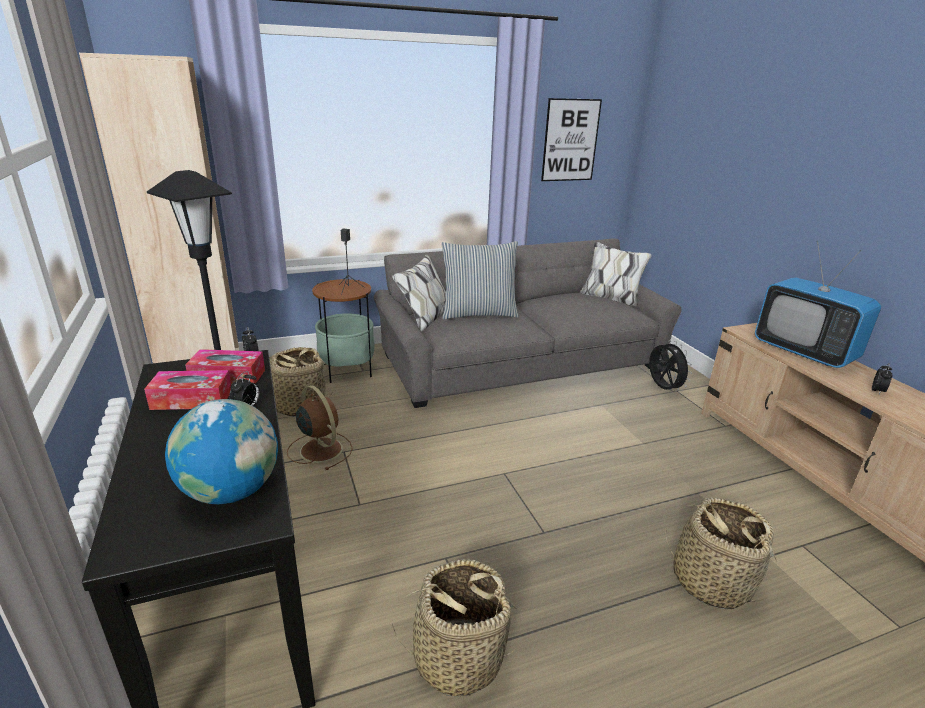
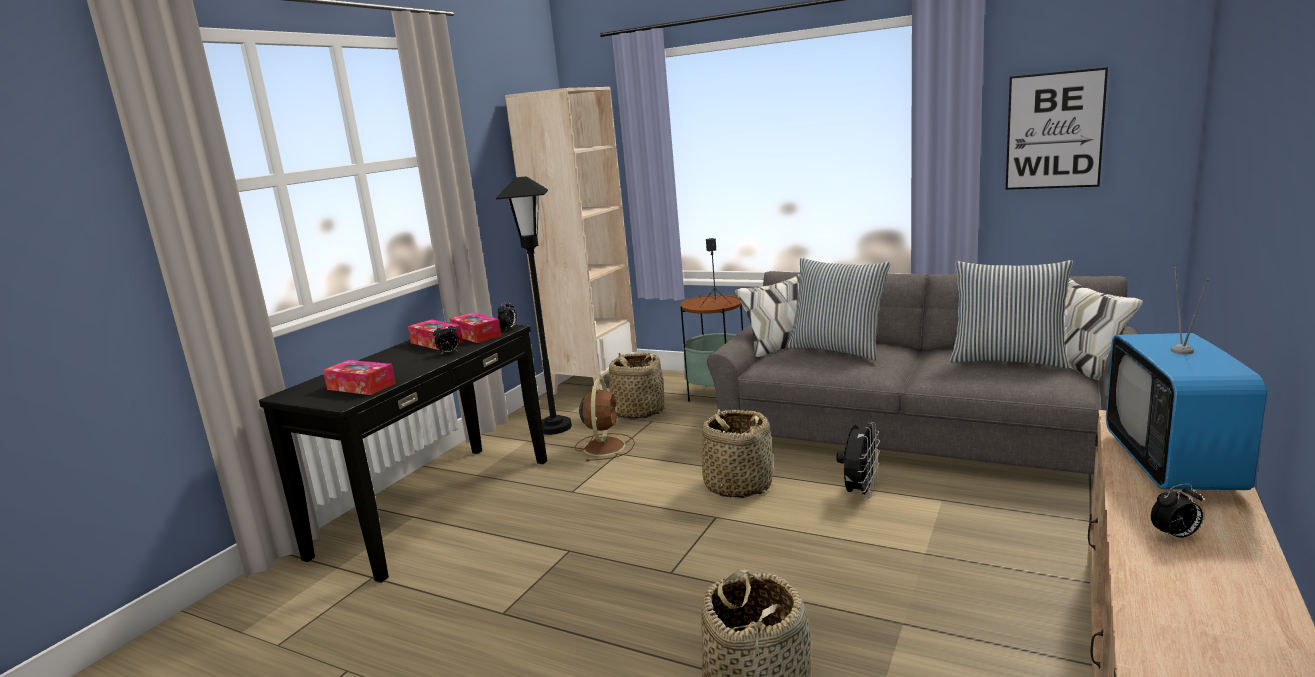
camera: 50 degrees right, 10 degrees down
globe [165,399,278,504] -> tissue box [323,360,396,395]
basket [392,559,518,696] -> basket moved to [702,409,773,498]
black fan [649,340,692,391] -> black fan moved to [836,422,880,500]
none -> pillow [950,260,1073,369]

